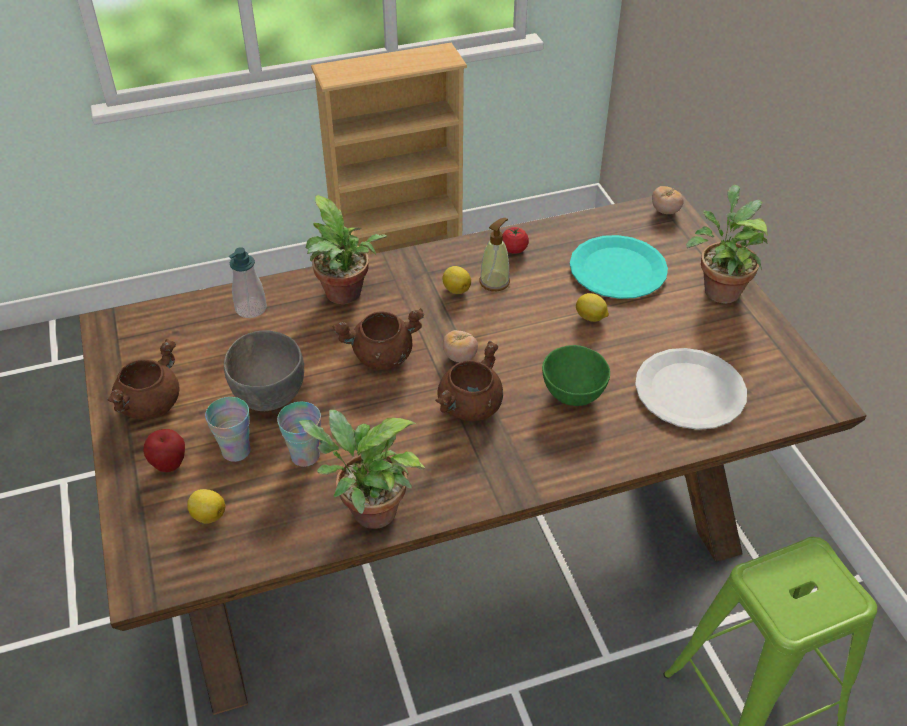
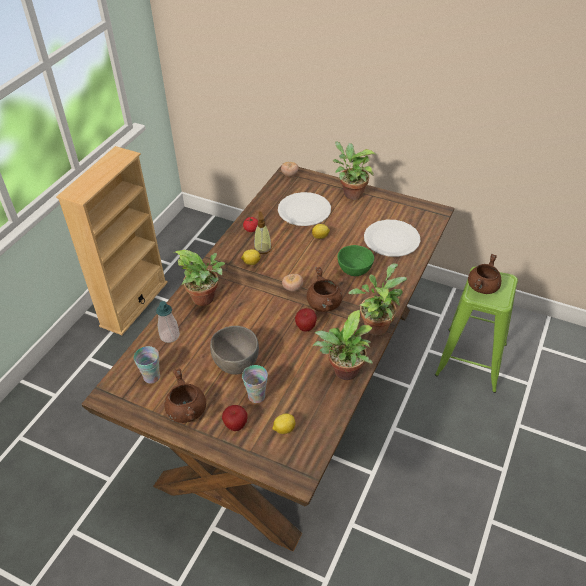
camera: 45 degrees left, 0 degrees up
cup [277,402,321,467] -> cup moved to [134,346,160,384]
brown cooking pot [333,308,424,370] -> brown cooking pot moved to [468,254,501,294]
turquoise plate [570,235,668,299] -> white plate [278,192,331,226]
none -> apple [295,308,317,332]
none -> potted plant [348,264,407,336]

